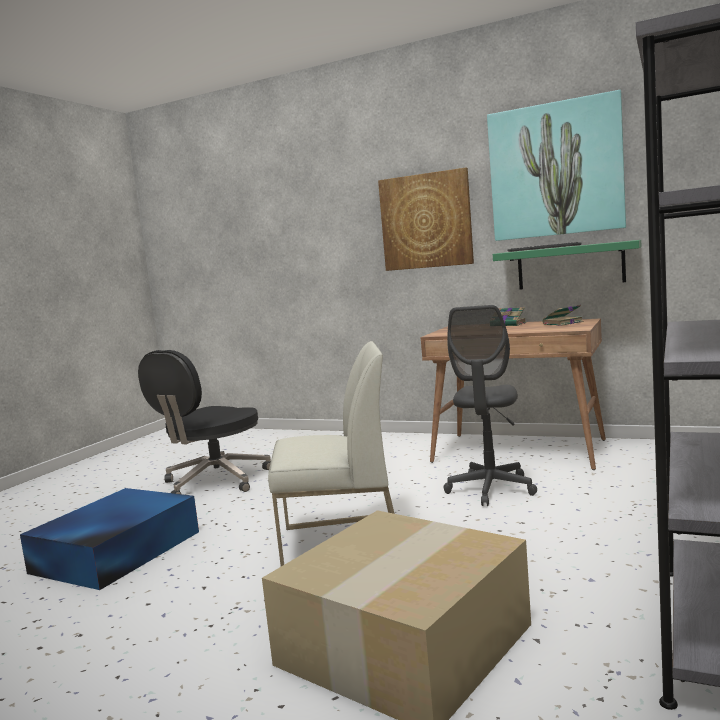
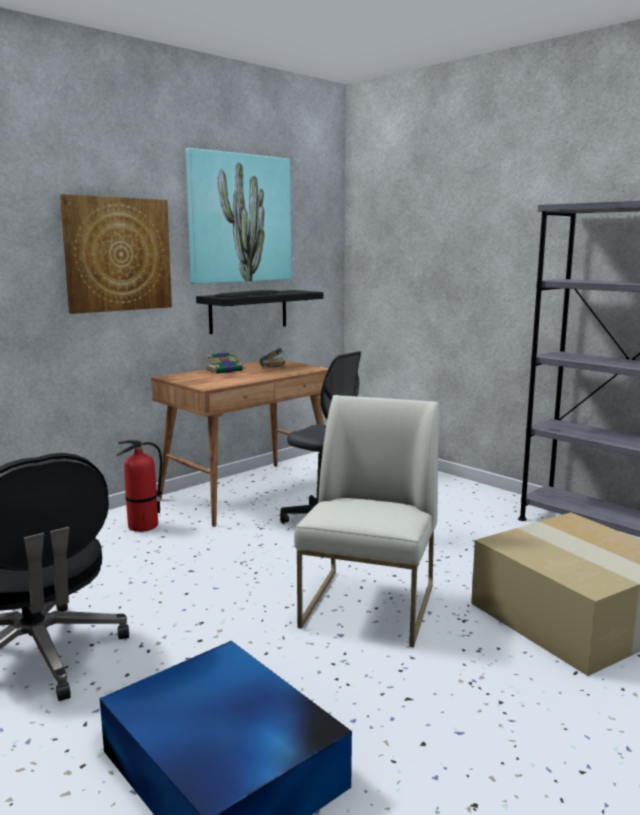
camera: 70 degrees left, 5 degrees up
green shelf [493,240,642,289] -> black shelf [196,290,323,334]
none -> fire extinguisher [117,440,162,532]

